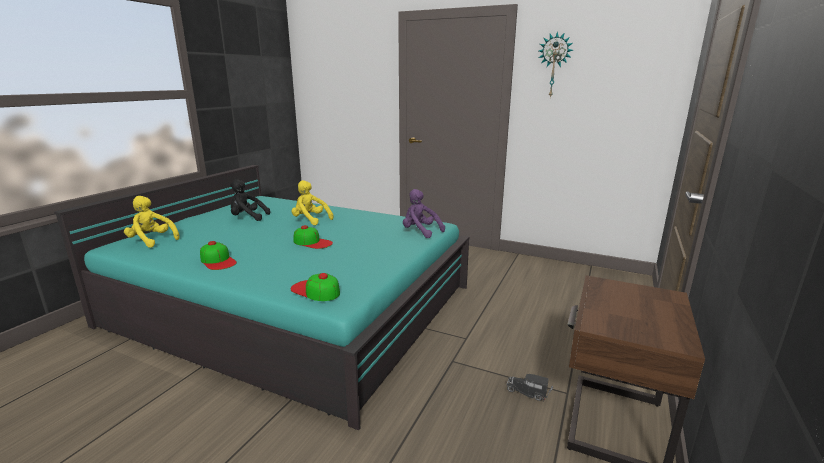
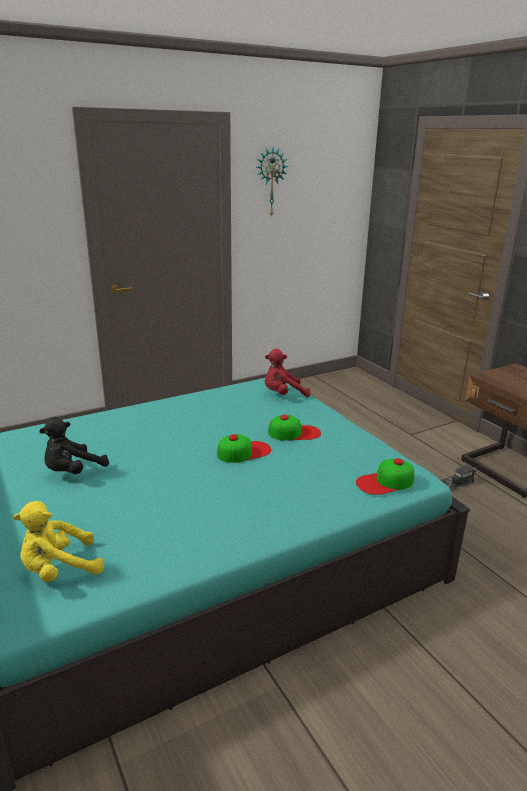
camera: 55 degrees left, 5 degrees up
cap [200,241,237,270] -> cap moved to [268,415,321,441]
yellow plush toy [291,180,334,225] -> none
purple plush toy [403,189,445,238] -> red plush toy [265,349,311,397]

